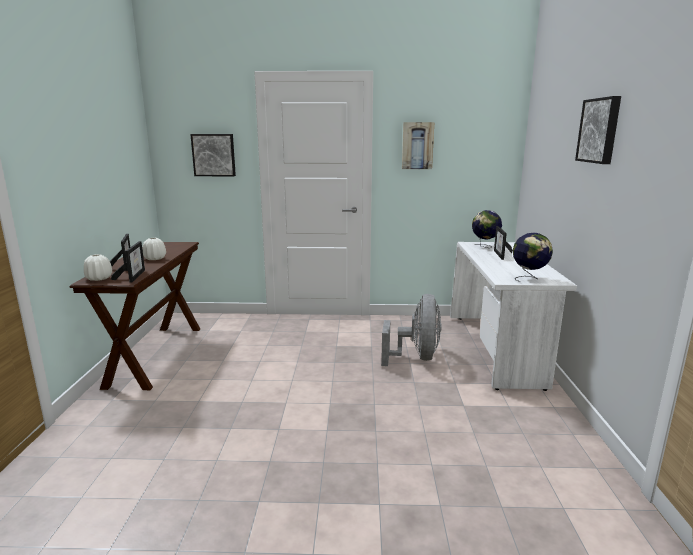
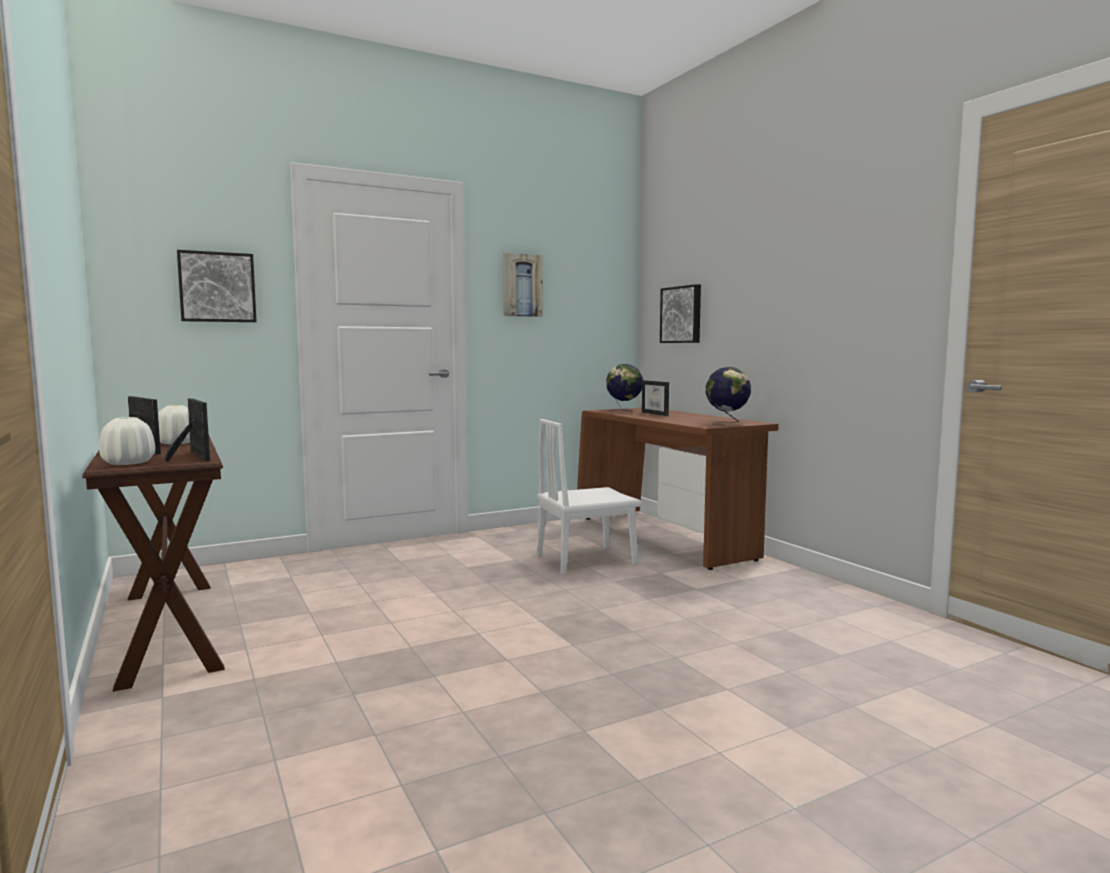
camera: 30 degrees left, 10 degrees down
grey fan [381,294,442,366] -> white chair [537,419,641,574]
white desk [450,242,577,391] -> brown desk [577,408,779,570]
picture [575,96,621,164] -> picture moved to [660,284,701,343]

